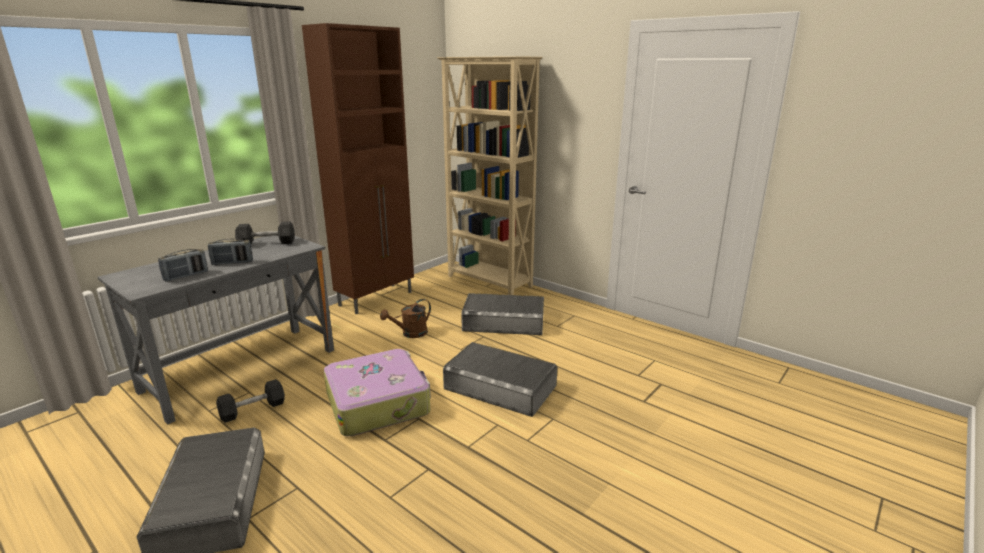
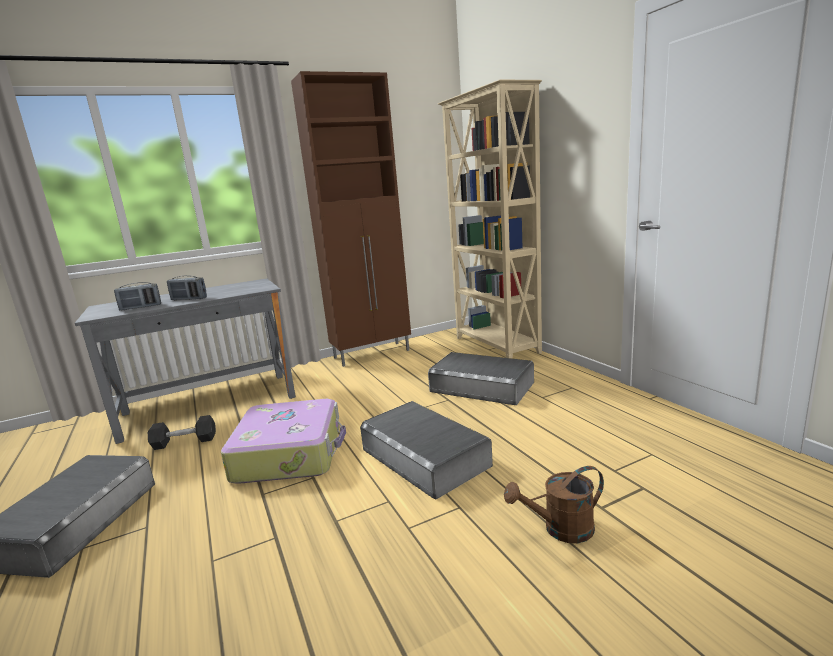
camera: 25 degrees right, 5 degrees down
grey dumbbell [235,221,295,244] -> none
brown watering can [380,299,431,338] -> brown watering can moved to [504,466,604,543]

